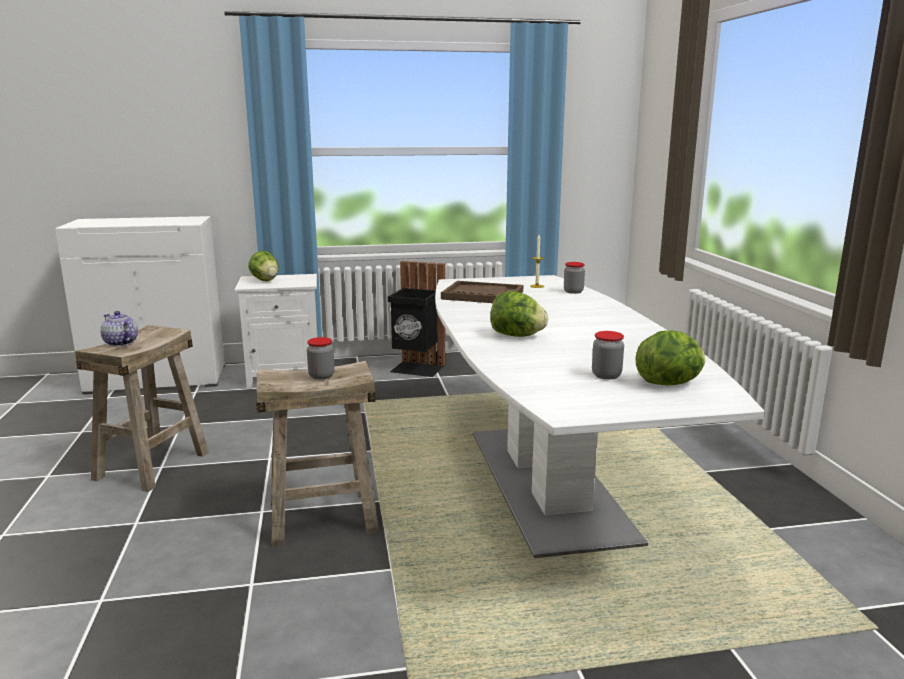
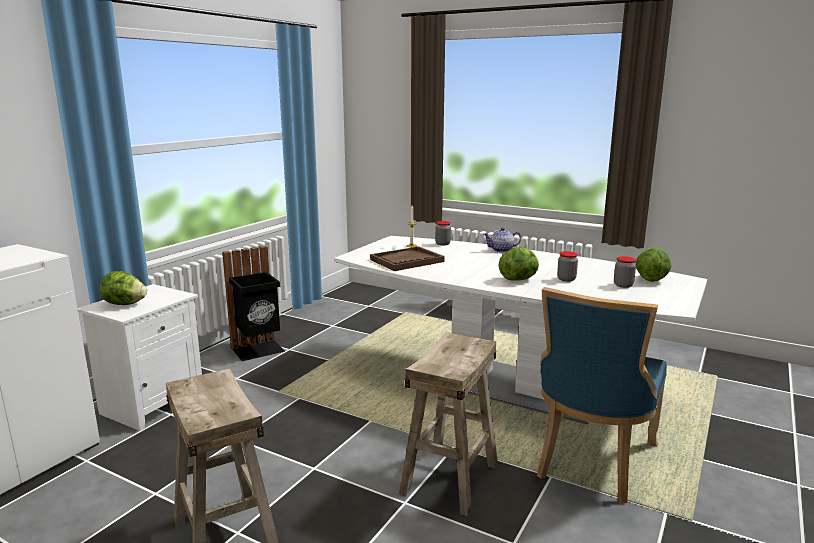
camera: 50 degrees left, 0 degrees up
teapot [100,311,138,346] -> teapot moved to [484,227,521,252]
jar [307,337,335,380] -> jar moved to [557,251,578,282]
none -> blue chair [537,287,667,504]

